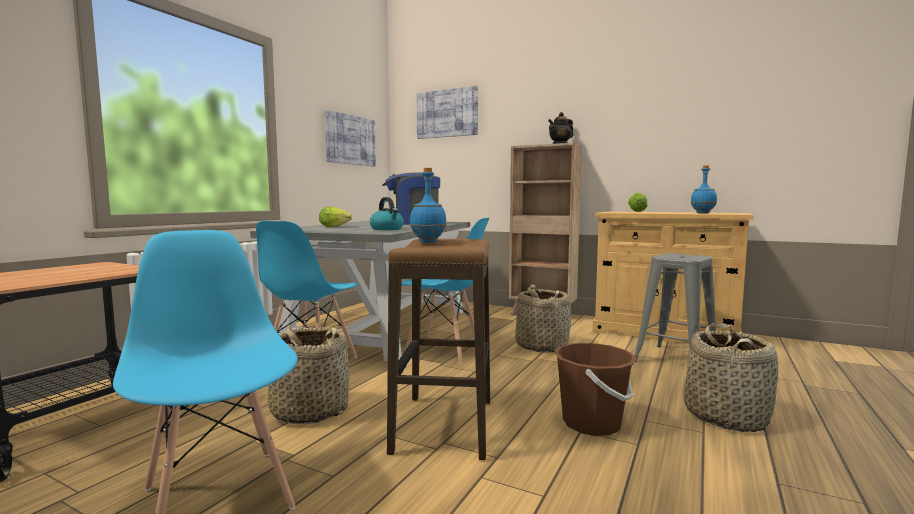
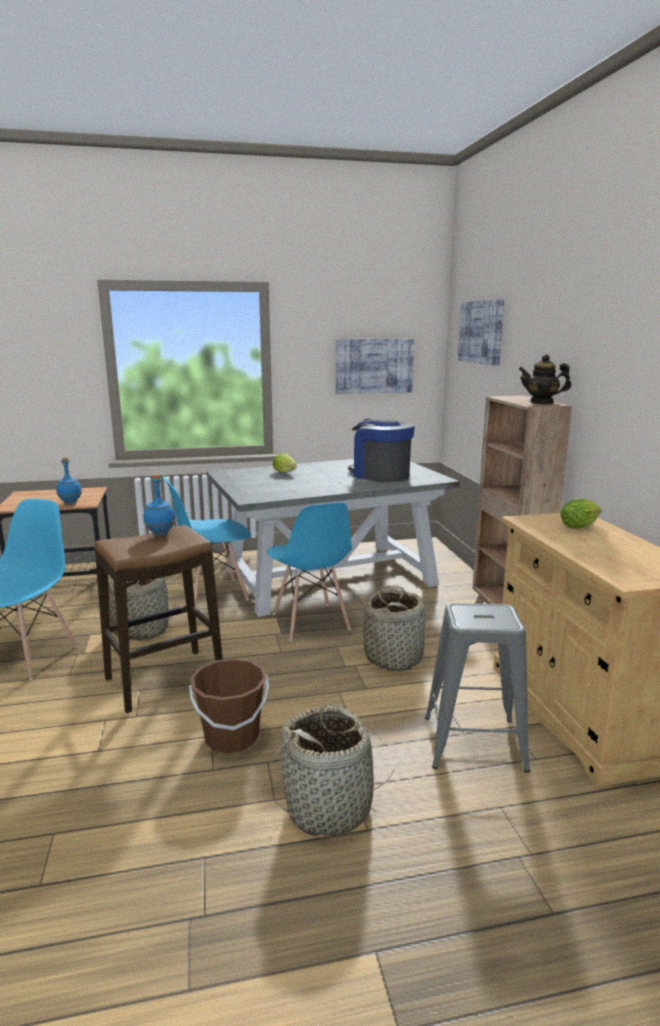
camera: 50 degrees right, 10 degrees up
kettle [370,197,404,230] -> none
blue bottle [691,165,717,214] -> blue bottle moved to [56,457,82,504]

